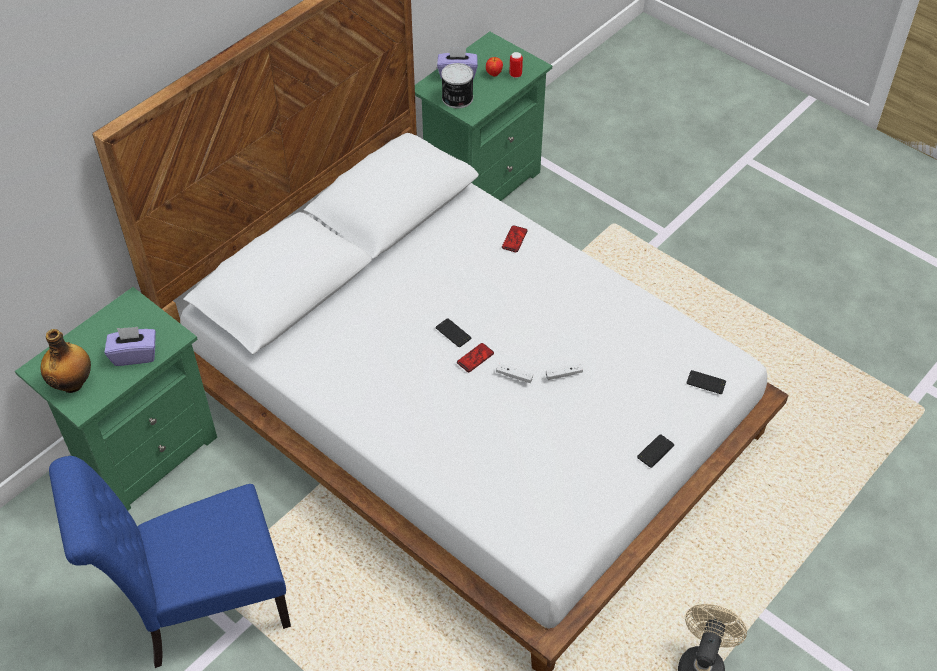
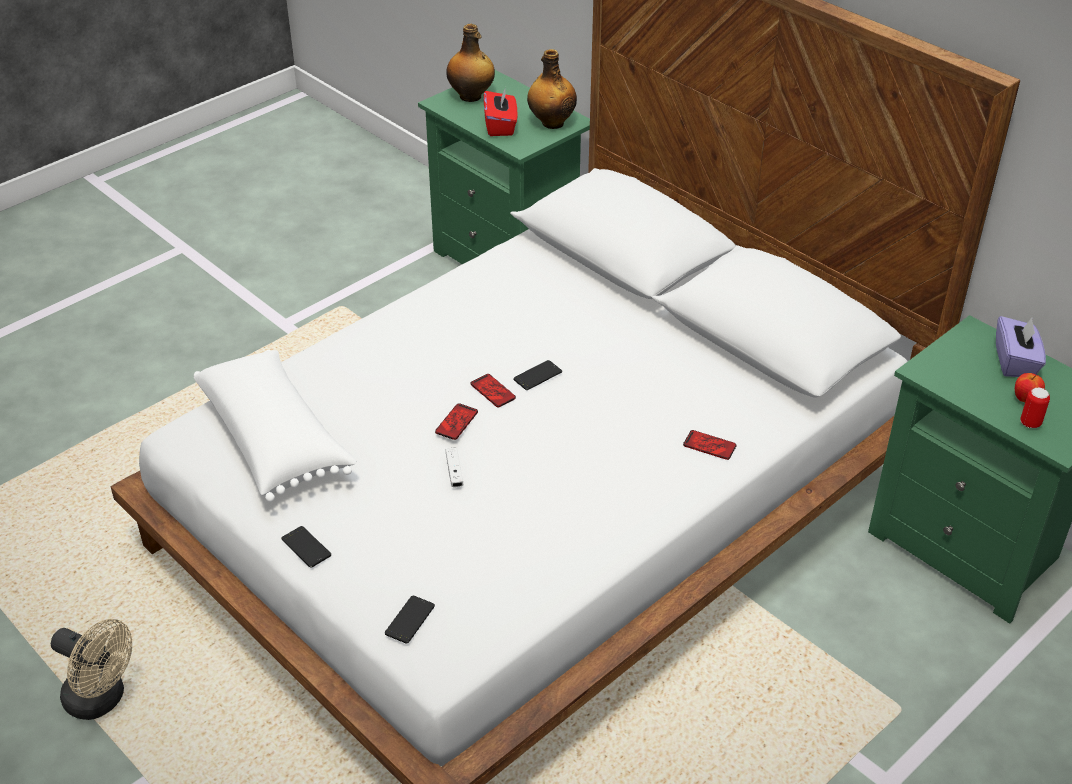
camera: 95 degrees right, 10 degrees down
blue chair [49,456,291,668] -> none
purple tissue box [105,327,156,366] -> red tissue box [483,87,517,136]
can [441,63,473,109] -> none
white game controller [496,363,533,383] -> phone [435,403,478,440]
none -> white pillow [194,350,357,502]
none -> bottle [527,49,577,129]

